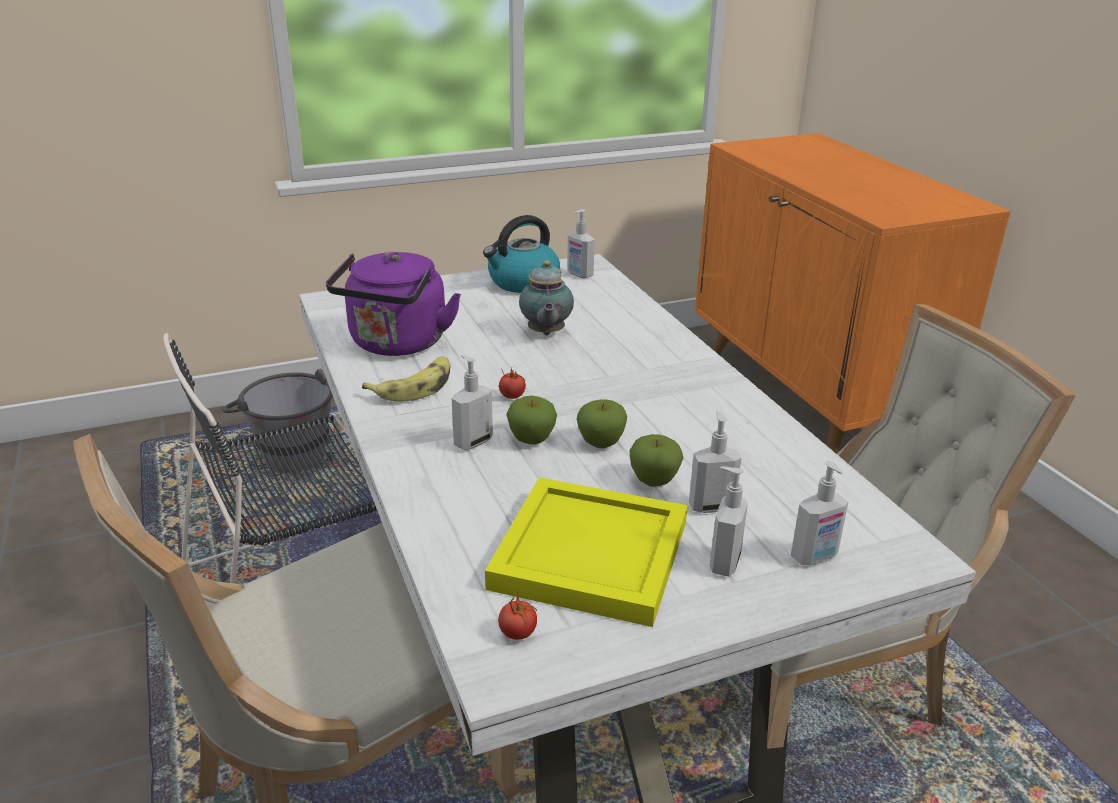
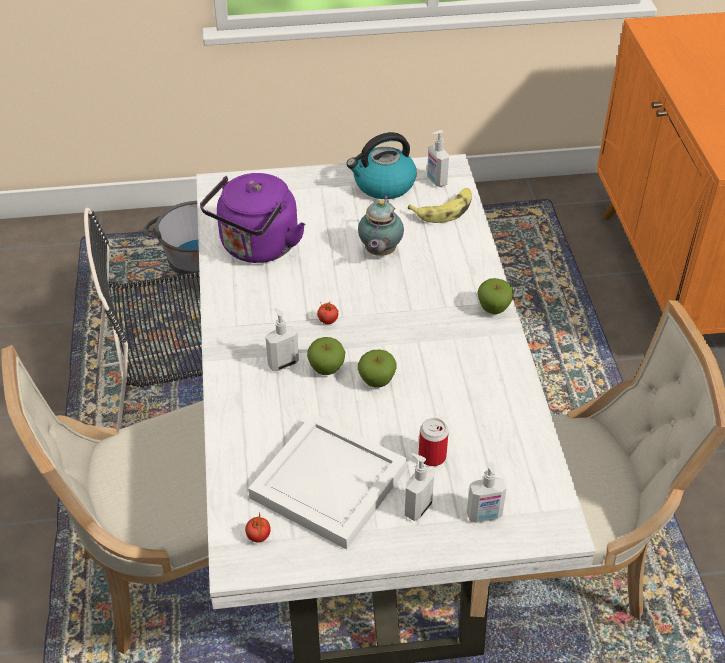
camera: 15 degrees right, 15 degrees up
banana [362,356,450,402] -> banana moved to [408,188,472,223]
yellow tray [485,477,688,627] -> white tray [248,413,407,550]
apple [630,434,683,487] -> apple moved to [477,278,514,314]
soap dispenser [689,411,742,513] -> can [418,418,449,466]

